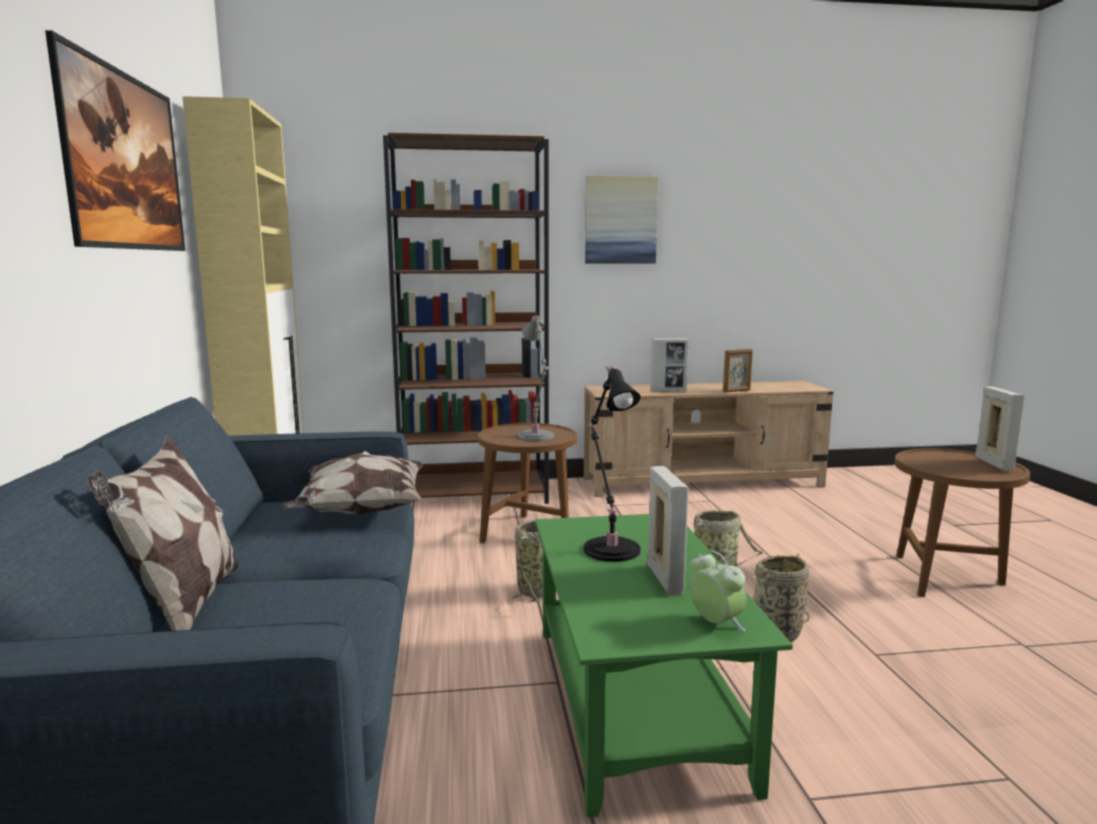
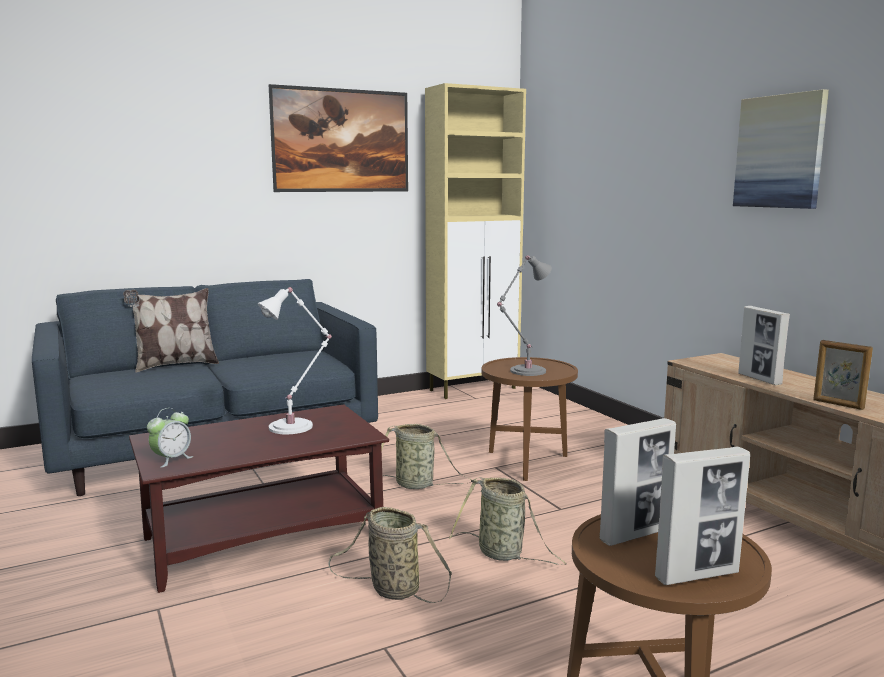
camera: 70 degrees right, 0 degrees up
pillow [282,451,424,515] -> none
brown bookcase [383,133,549,504] -> none
green coffee table [535,514,793,818] -> brown coffee table [129,404,389,593]
black table lamp [584,366,641,562] -> white table lamp [257,287,332,434]
picture frame [647,466,689,595] -> picture frame moved to [599,418,676,546]

